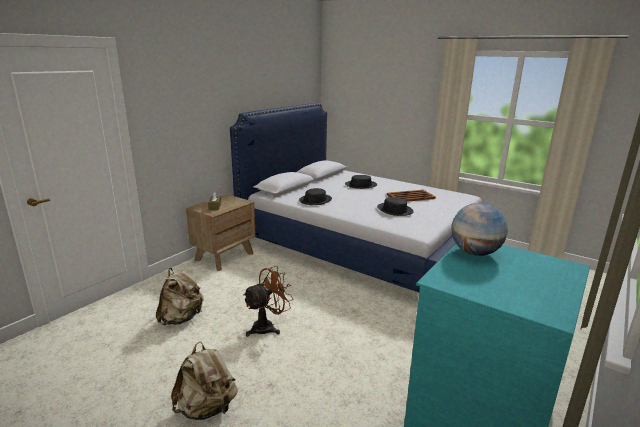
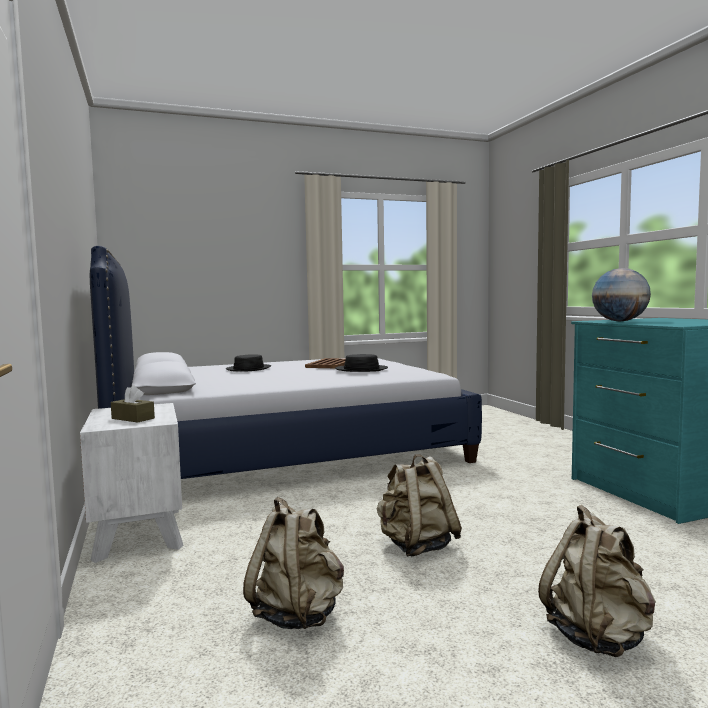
camera: 55 degrees left, 15 degrees down
brown nightstand [186,194,256,271] -> white nightstand [80,403,184,563]
brown fan [243,266,293,337] -> beige backpack [377,454,462,557]
black hat [299,188,332,205] -> none

